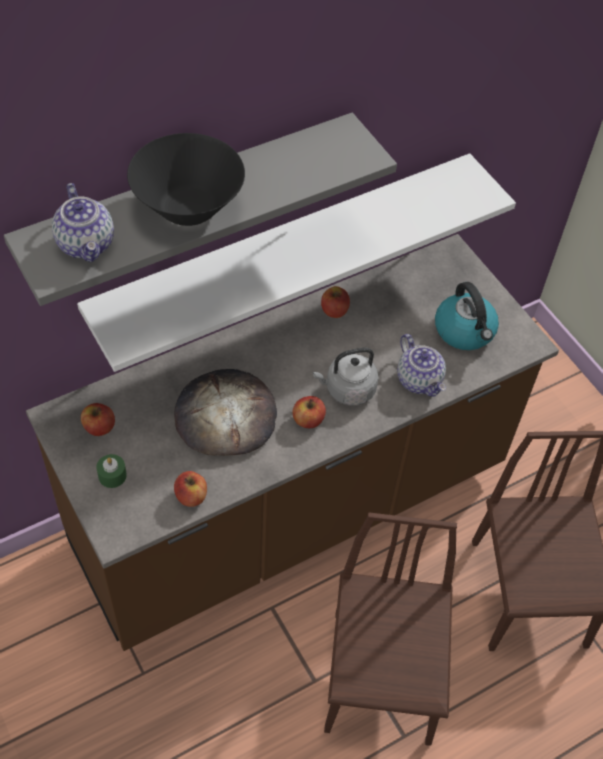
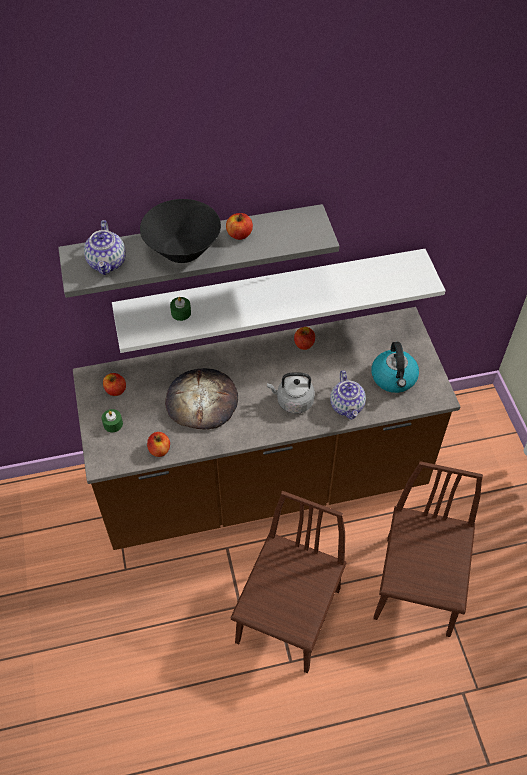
camera: 20 degrees right, 0 degrees up
apple [292,396,326,428] -> apple moved to [226,213,253,240]
none -> green candle [170,297,191,321]

